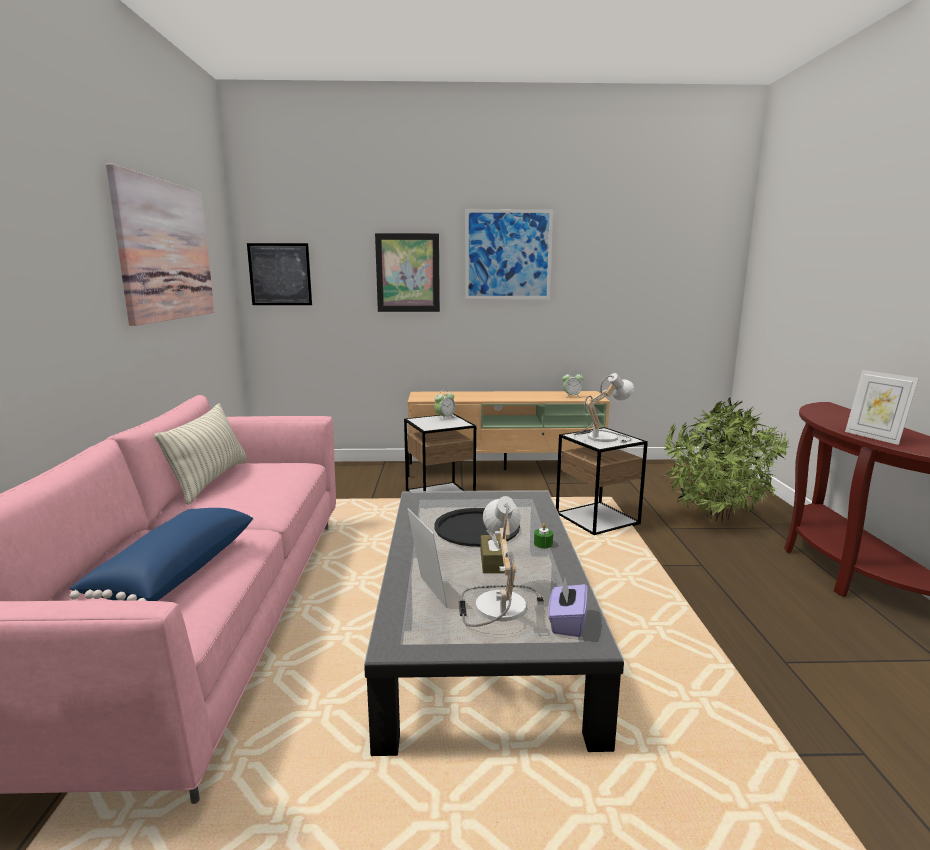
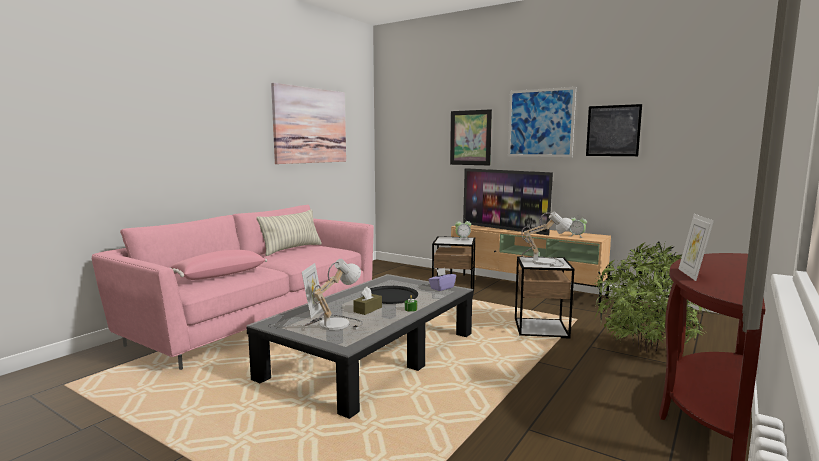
camera: 35 degrees right, 5 degrees down
blue pillow [70,508,253,601] -> pink pillow [170,250,267,280]
picture [247,243,312,305] -> picture moved to [586,104,642,156]
purple tissue box [548,578,588,637] -> purple tissue box moved to [428,268,456,291]
none -> television [463,168,553,235]

